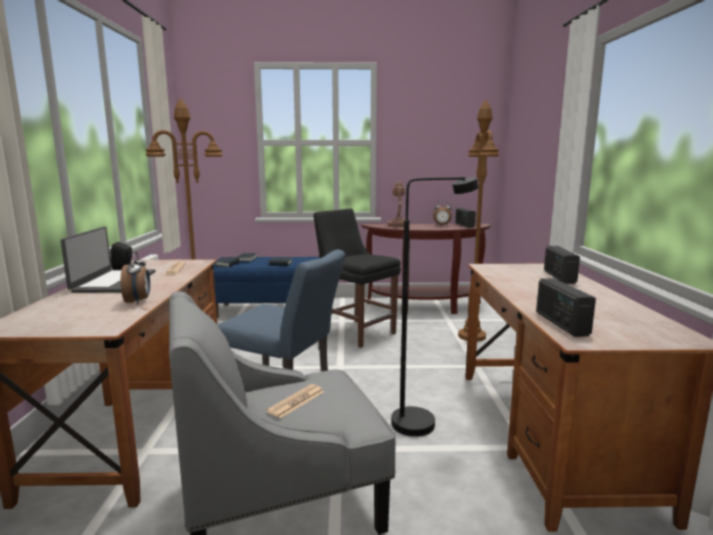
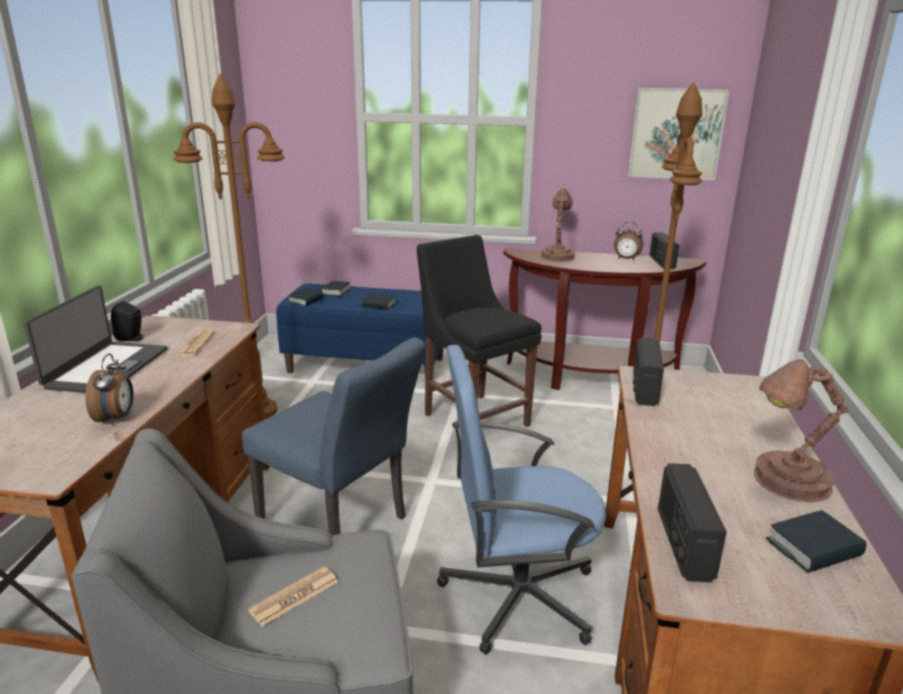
camera: 10 degrees right, 10 degrees up
black floor lamp [391,177,479,437] -> blue office chair [437,345,606,654]
radio [544,246,580,284] -> radio moved to [633,337,664,406]
none -> picture [628,88,729,180]
none -> brown table lamp [754,359,849,502]
none -> book [766,510,866,573]

